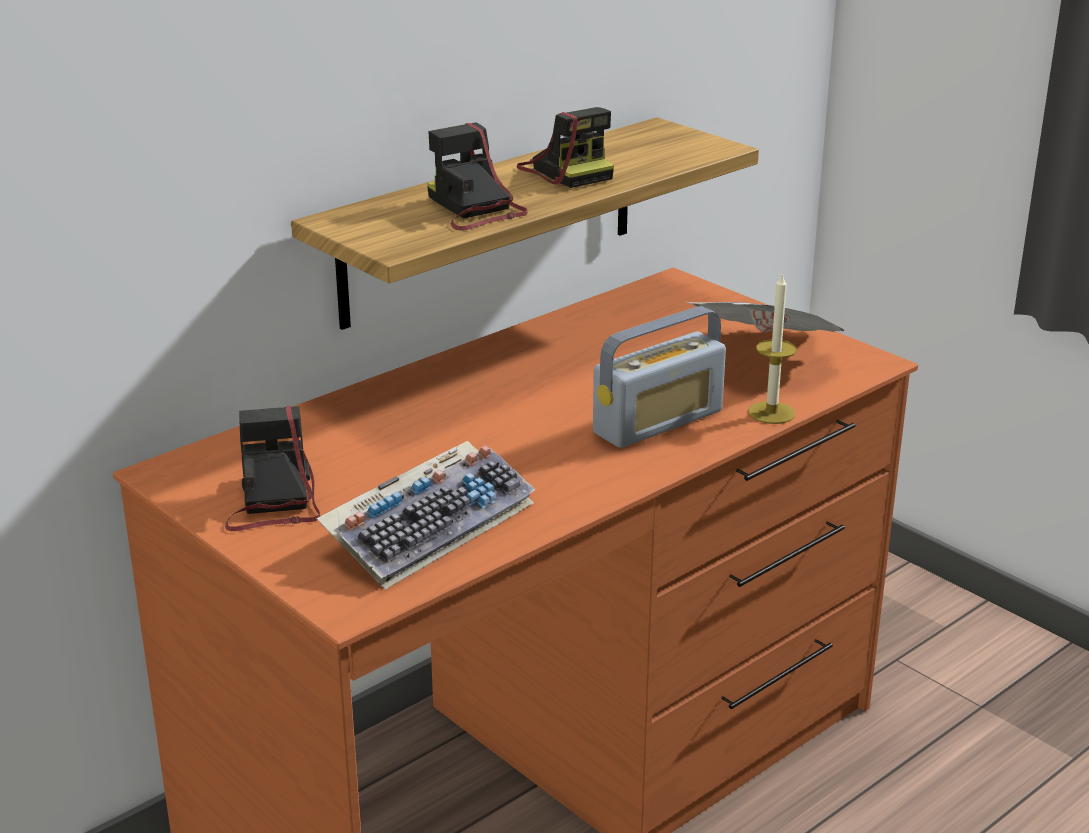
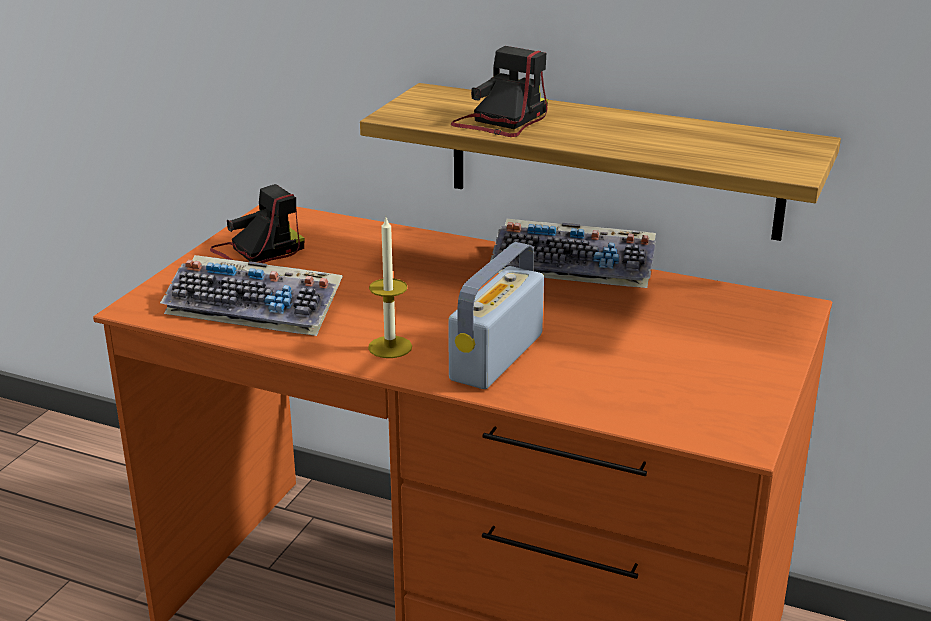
camera: 65 degrees right, 0 degrees up
camera [517,107,614,188] -> none
radio [593,306,726,448] -> radio turned 90 degrees clockwise [448,242,544,389]
newspaper [687,302,844,333] -> none
candle [749,272,797,424] -> candle moved to [368,215,412,358]
none -> keyboard [490,219,656,288]

